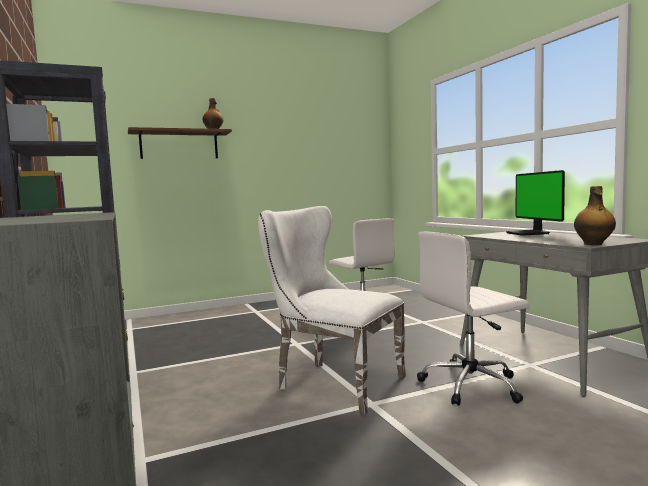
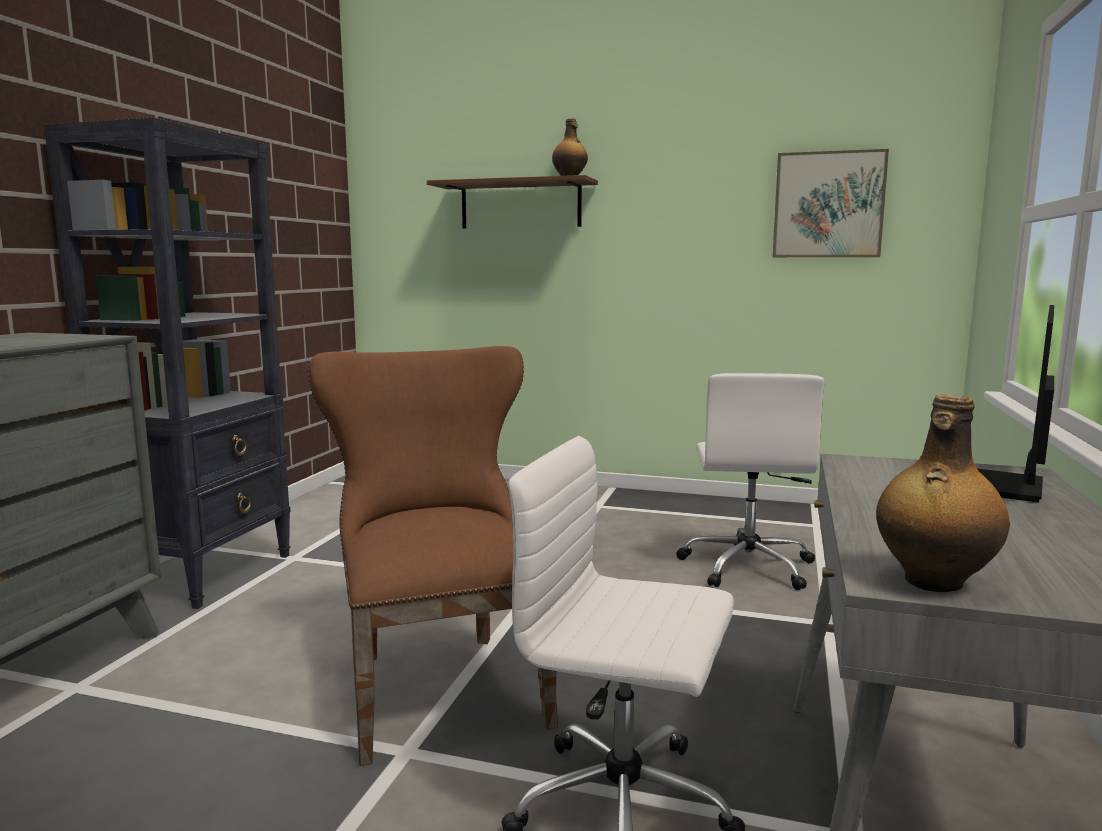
camera: 40 degrees right, 5 degrees up
white chair [258,206,406,415] -> brown chair [308,346,558,766]
none -> picture [773,149,889,257]

